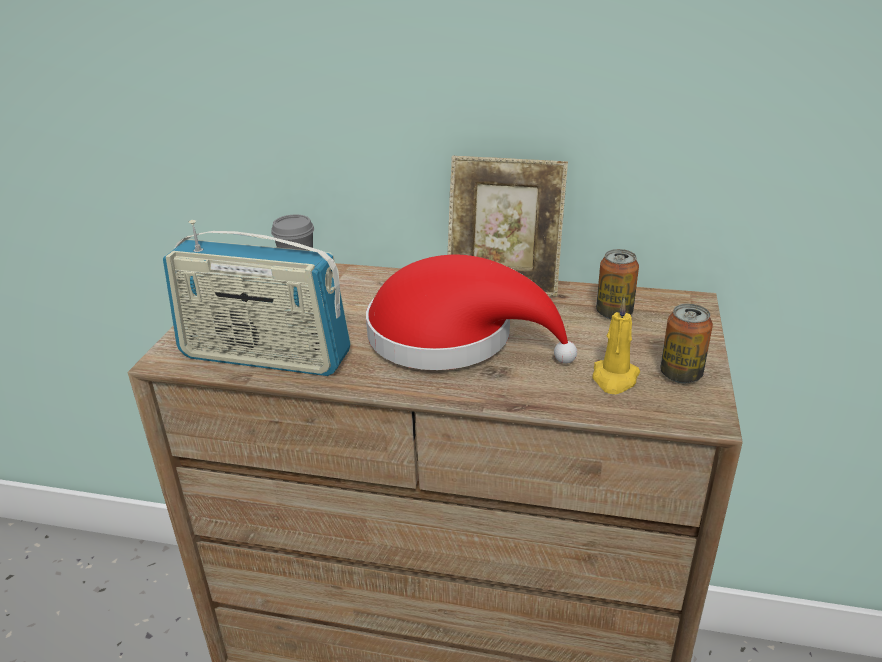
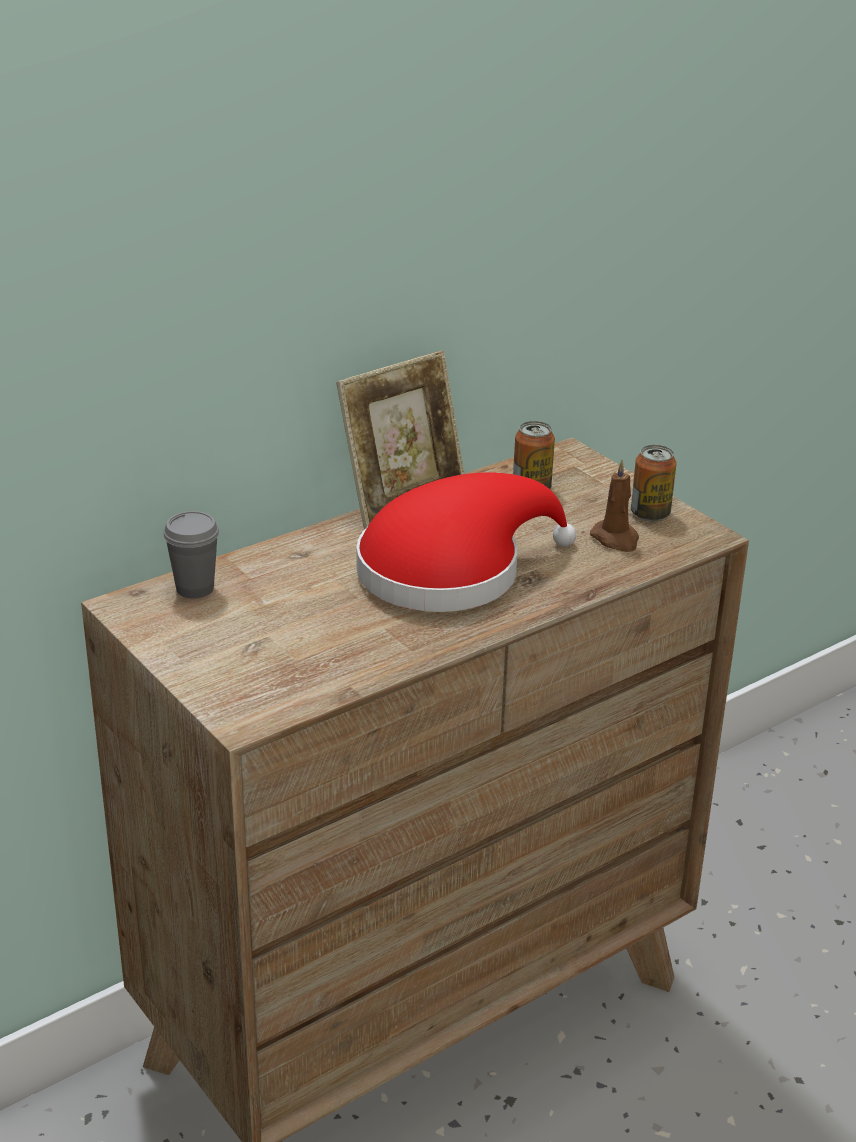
camera: 50 degrees left, 0 degrees up
radio [163,220,351,376] -> none
yellow candle [592,298,640,394] -> brown candle [590,459,639,552]

